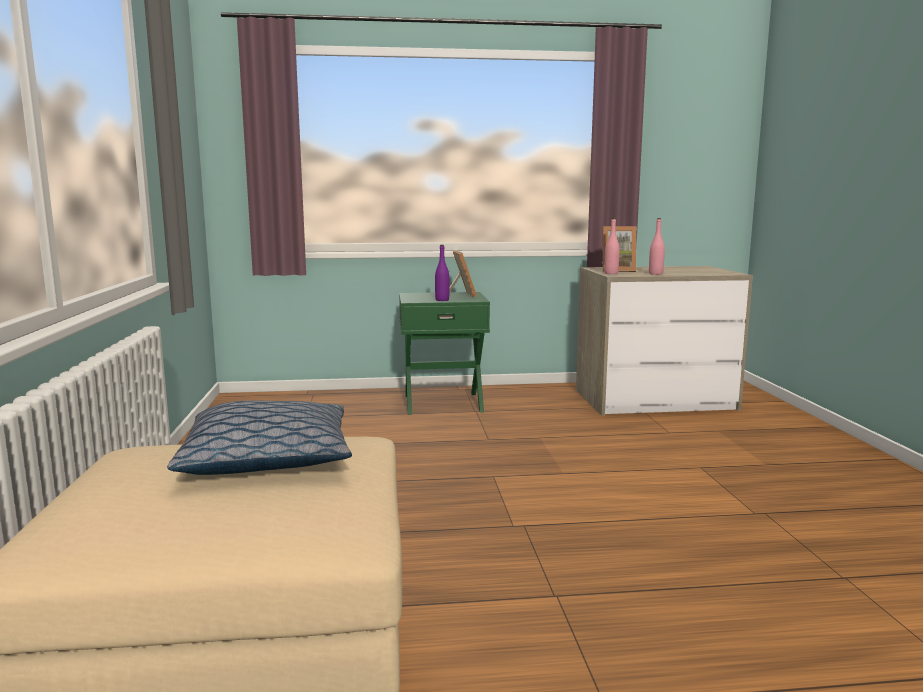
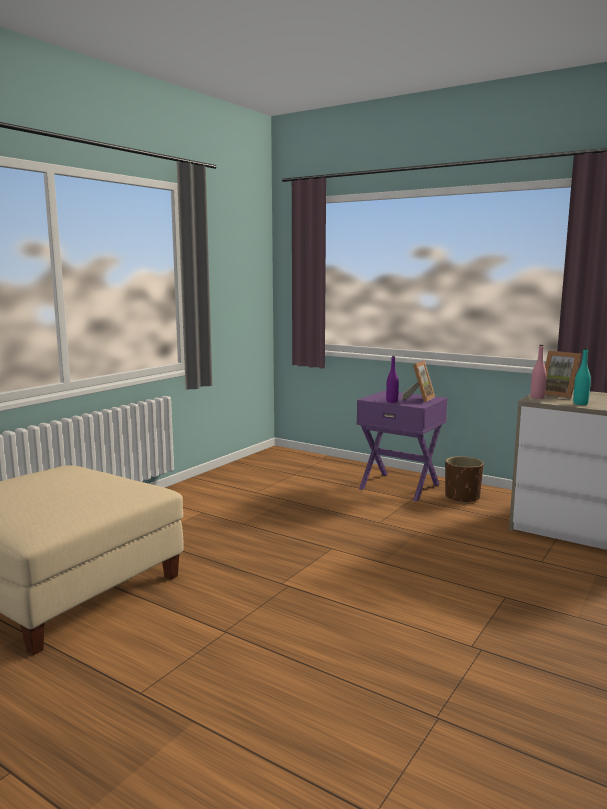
camera: 40 degrees right, 0 degrees up
pillow [167,401,352,475] -> none
green nightstand [399,292,490,415] -> purple nightstand [357,391,448,501]
pink bottle [649,218,665,275] -> turquoise bottle [573,348,591,405]
none -> brown planter [445,456,484,504]

